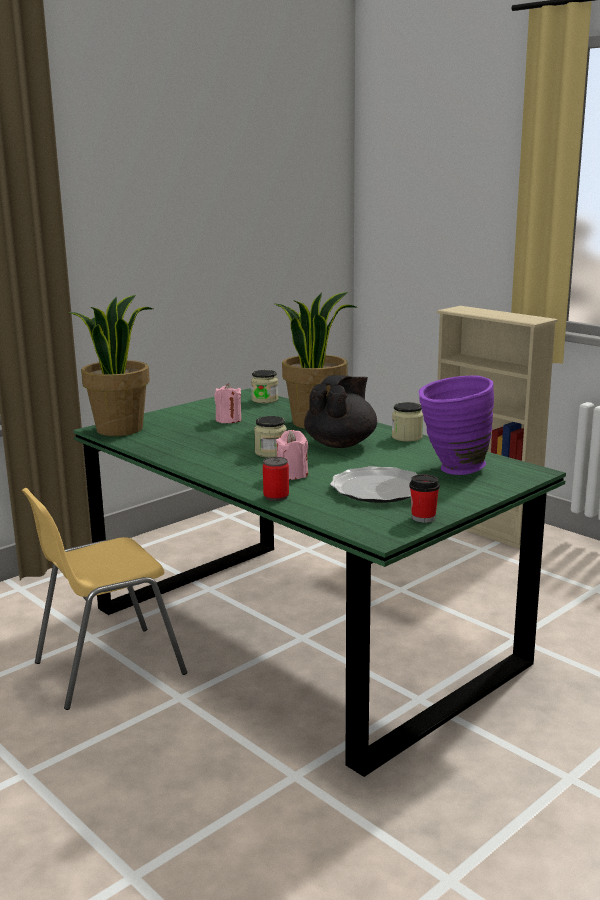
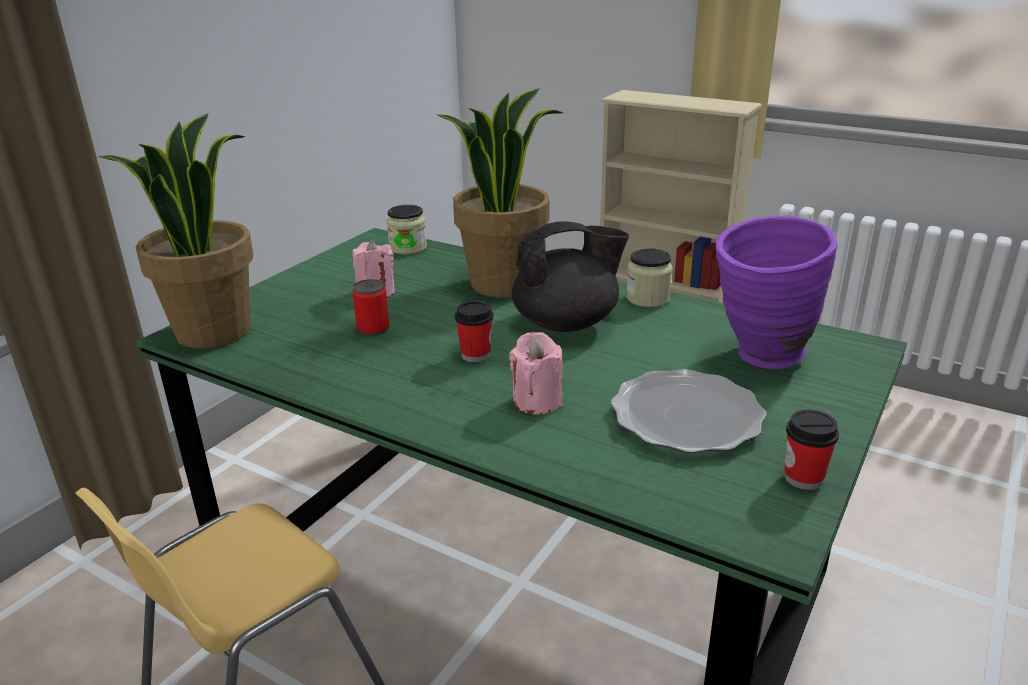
camera: 15 degrees left, 10 degrees up
jar [254,416,287,458] -> cup [455,300,493,362]
can [263,457,289,501] -> can moved to [353,279,389,336]
black teapot [304,375,377,448] -> black teapot turned 60 degrees clockwise [512,221,629,332]

